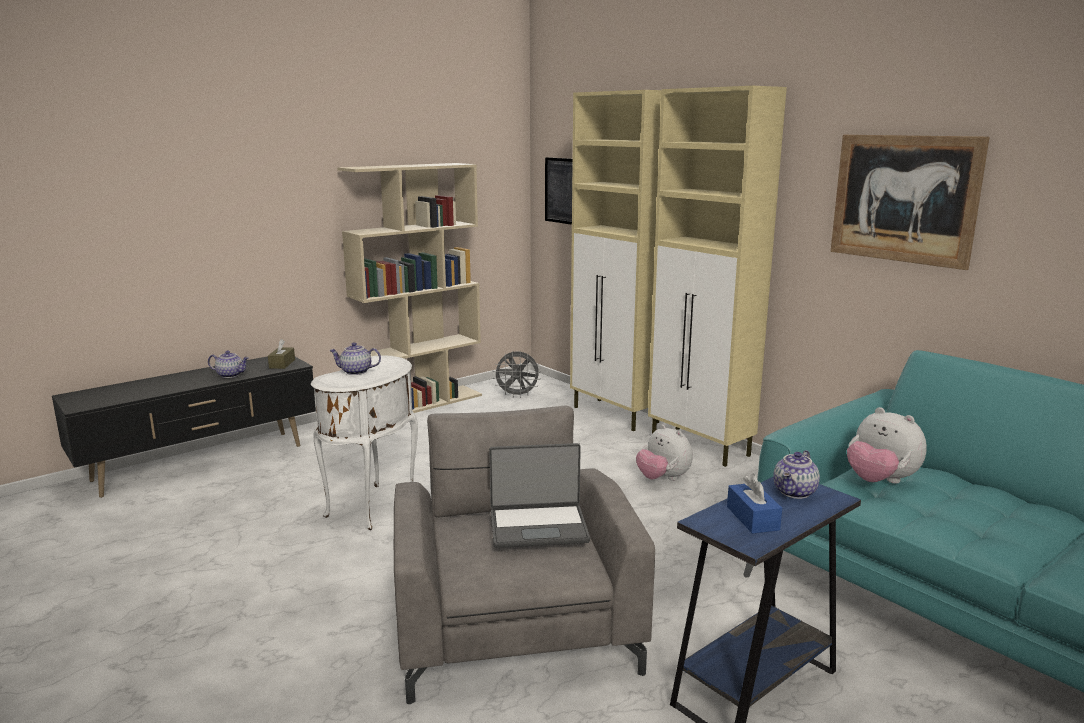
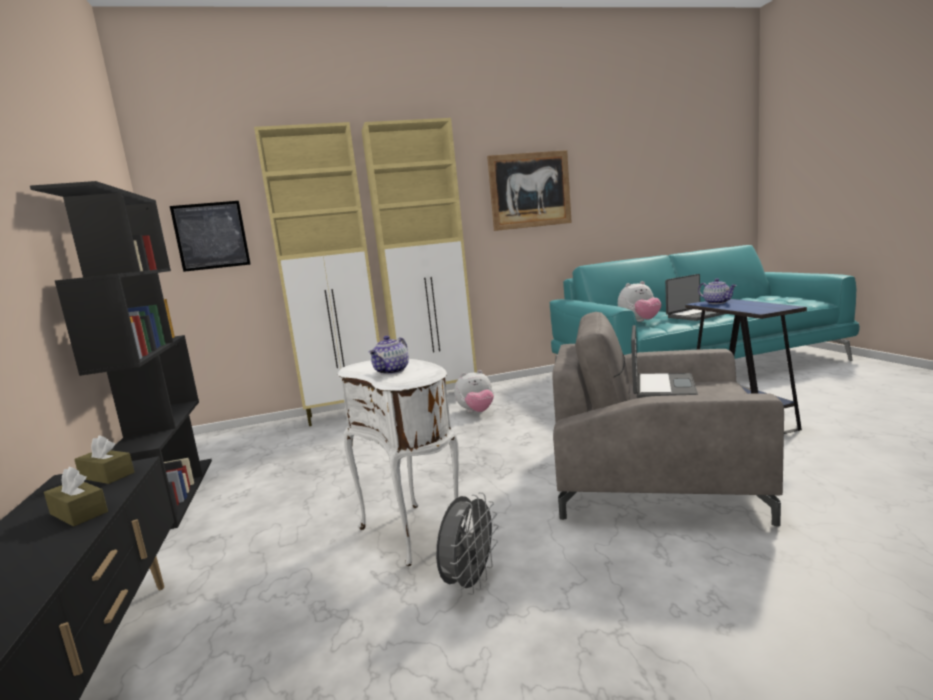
camera: 65 degrees left, 5 degrees down
teapot [208,350,249,378] -> brown tissue box [44,467,108,526]
beige bookcase [337,163,482,413] -> black bookcase [30,181,212,529]
grey fan [493,351,541,398] -> grey fan moved to [436,492,498,595]
blue tissue box [727,474,782,534] -> none
none -> laptop [665,274,724,321]

